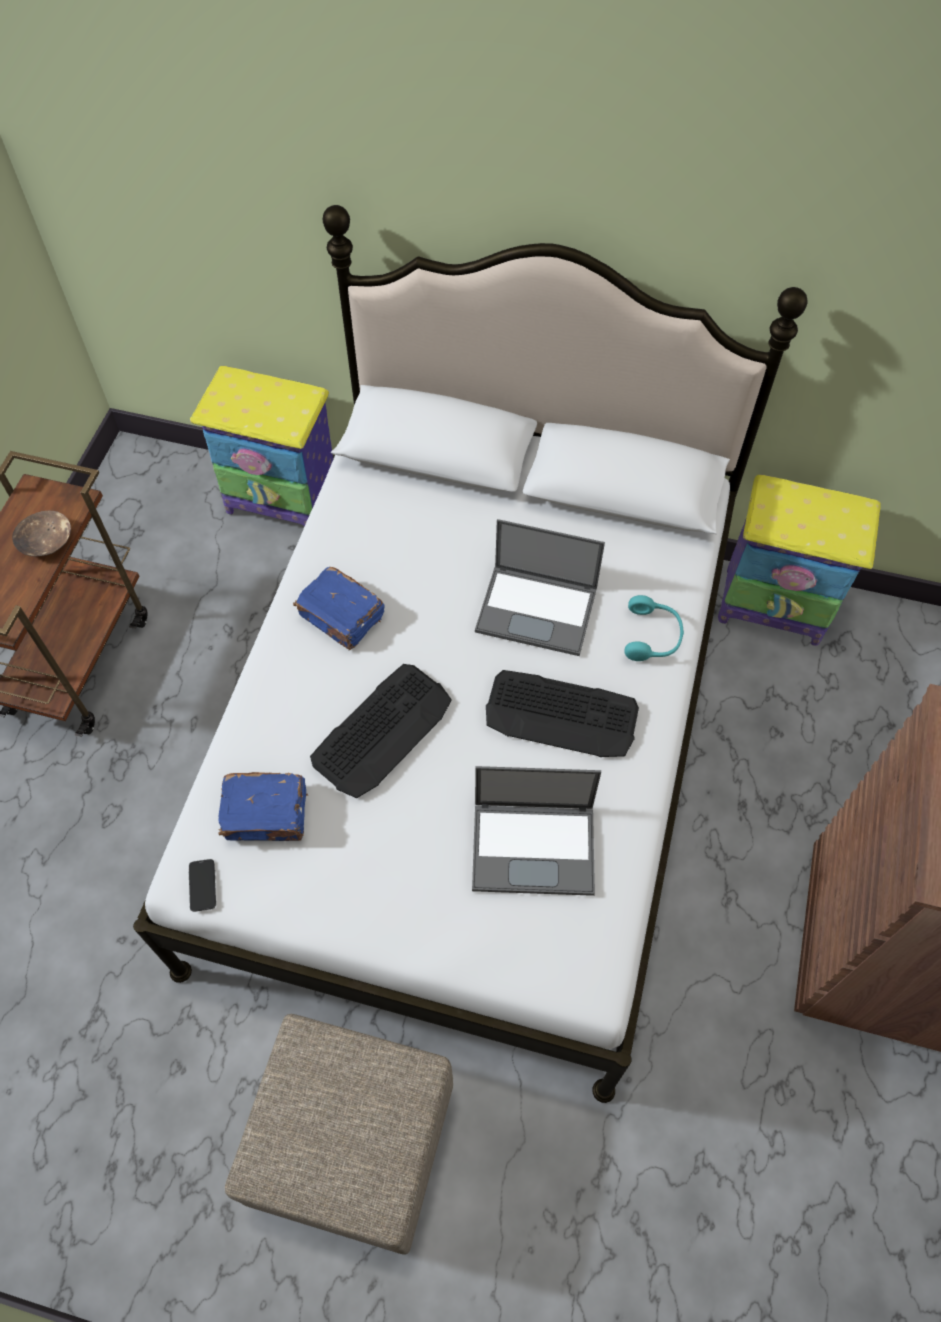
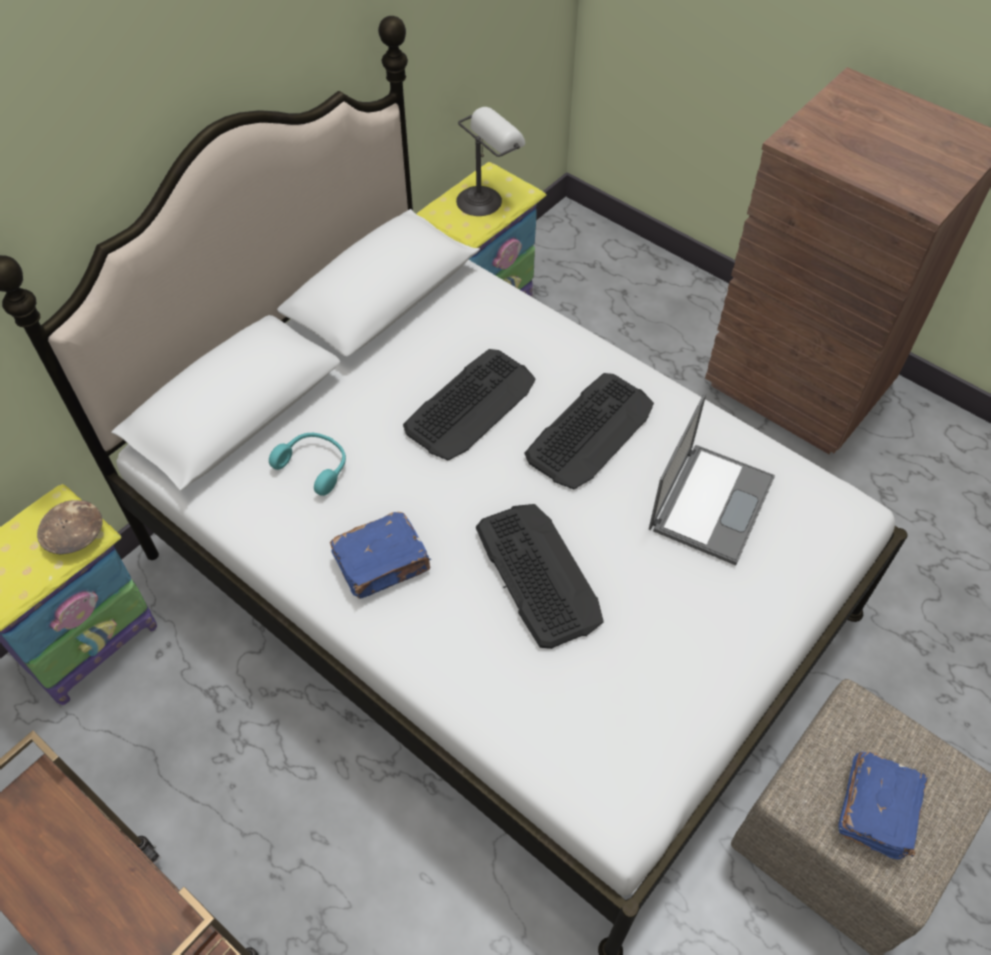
camera: 65 degrees left, 5 degrees down
brown bowl [12,511,71,556] -> brown bowl moved to [37,500,103,554]
phone [189,859,216,912] -> none
blue book [218,772,308,841] -> blue book moved to [838,751,927,859]
laptop [475,519,605,656] -> keyboard [403,349,536,461]
turquoise headphones [624,595,684,661] -> turquoise headphones moved to [269,433,346,496]
none -> table lamp [456,107,525,216]

